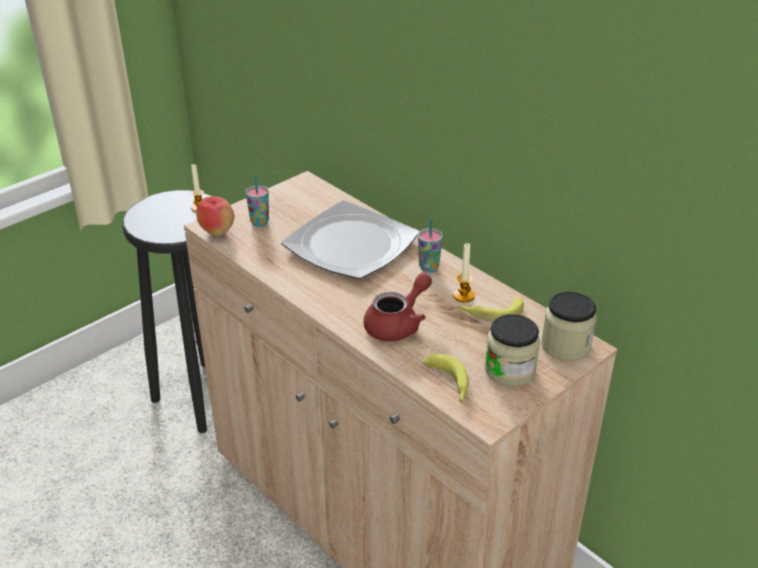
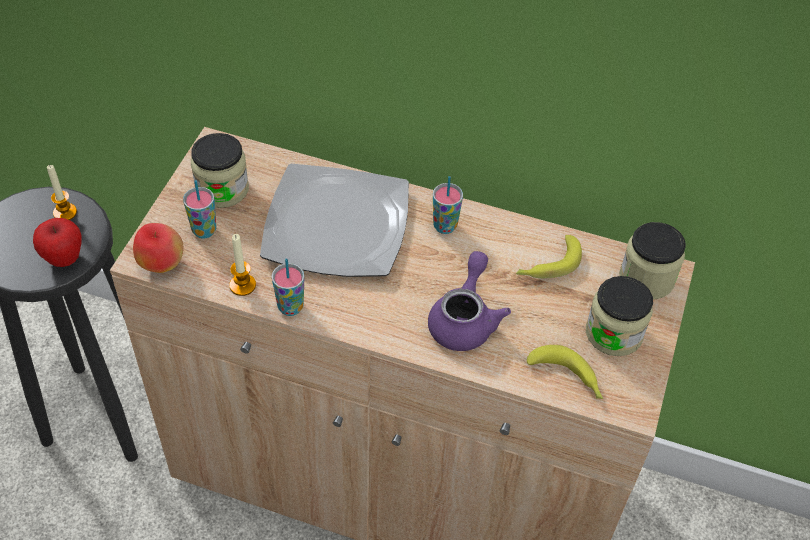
camera: 30 degrees left, 15 degrees up
red teapot [363,272,432,342] -> purple teapot [428,251,511,351]
candle [453,243,475,302] -> candle moved to [229,234,256,296]
none -> apple [33,218,82,267]
none -> jar [191,133,249,208]
none -> cup [272,258,304,316]

